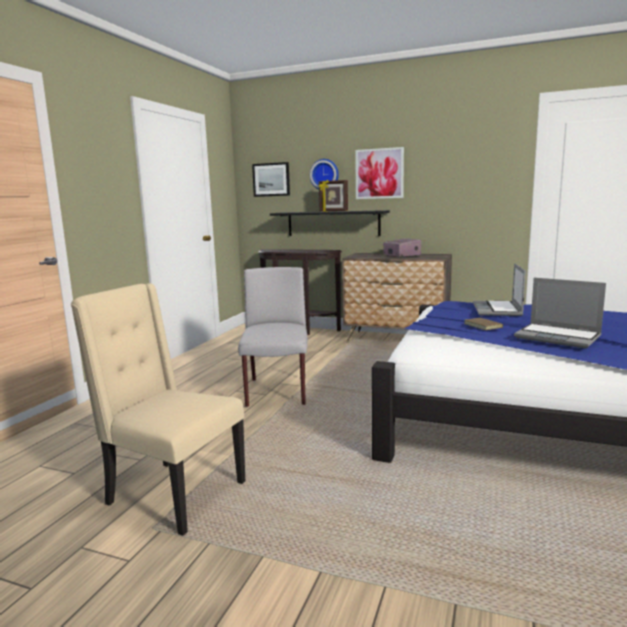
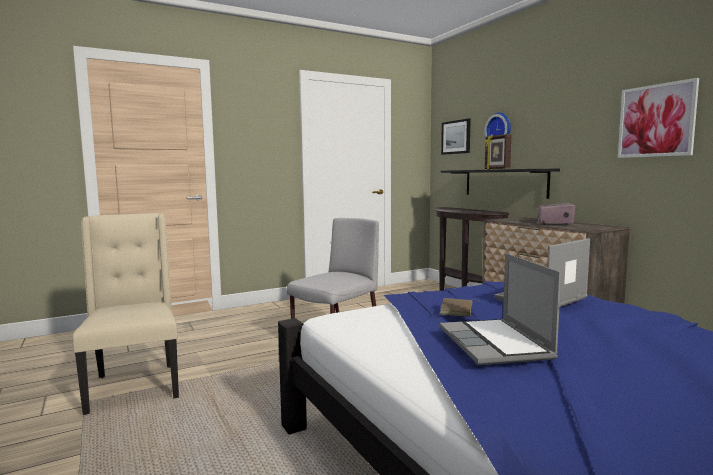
camera: 40 degrees right, 5 degrees down
picture [355,147,404,199] -> picture moved to [618,78,699,158]

